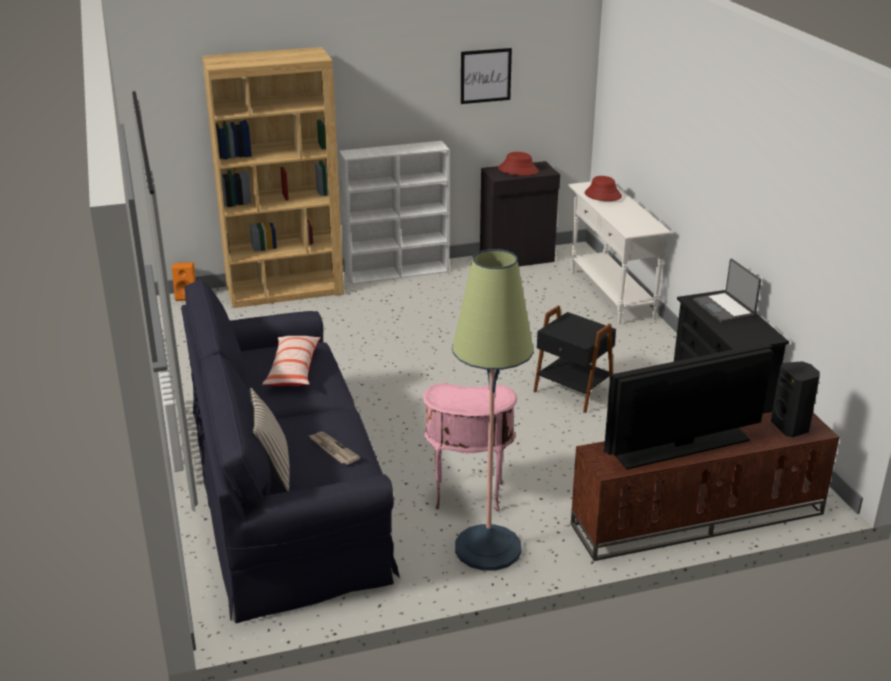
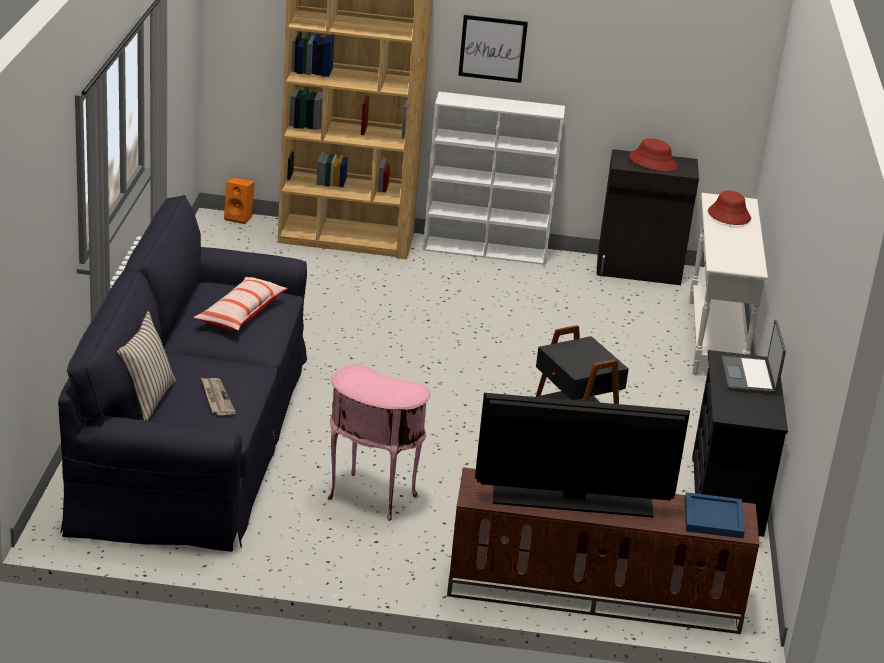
camera: 20 degrees right, 0 degrees up
floor lamp [453,249,534,571] -> none
picture [461,48,512,104] -> picture moved to [458,15,528,83]
black speaker [771,361,820,437] -> blue tray [685,492,745,538]

